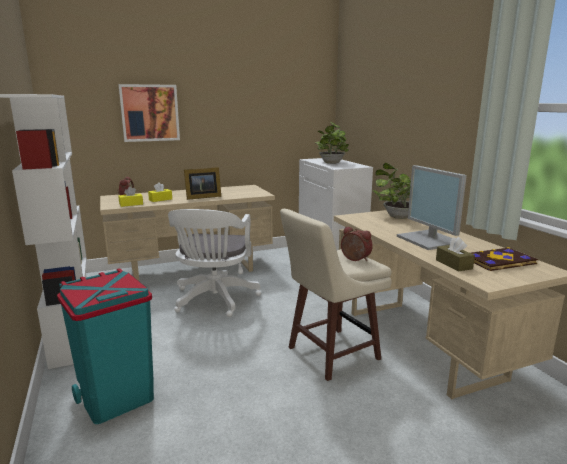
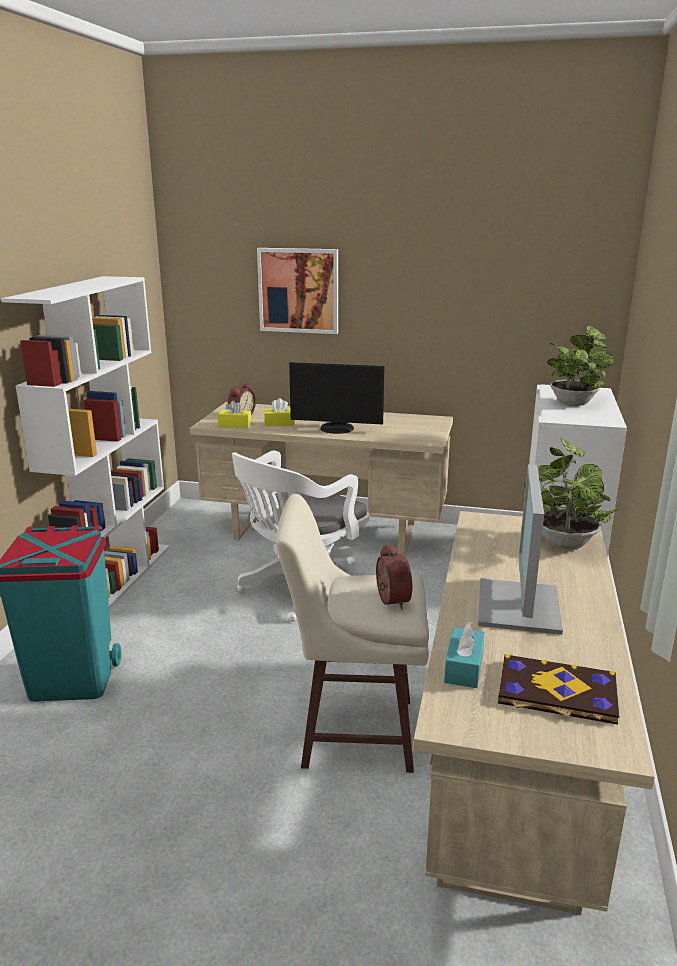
camera: 35 degrees right, 5 degrees up
picture frame [184,167,221,200] -> monitor [289,362,385,434]
brown tissue box [436,237,475,272] -> turquoise tissue box [444,621,485,688]

